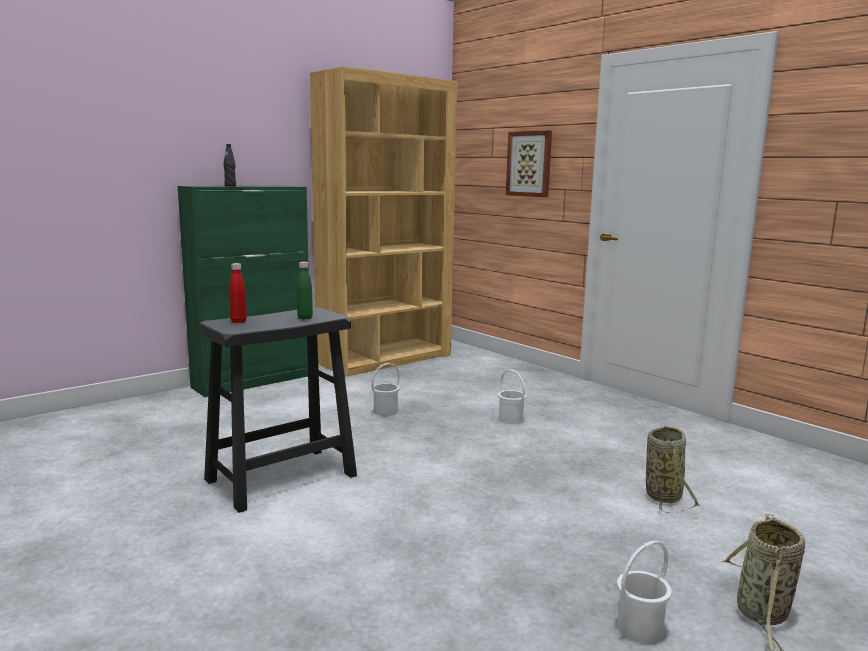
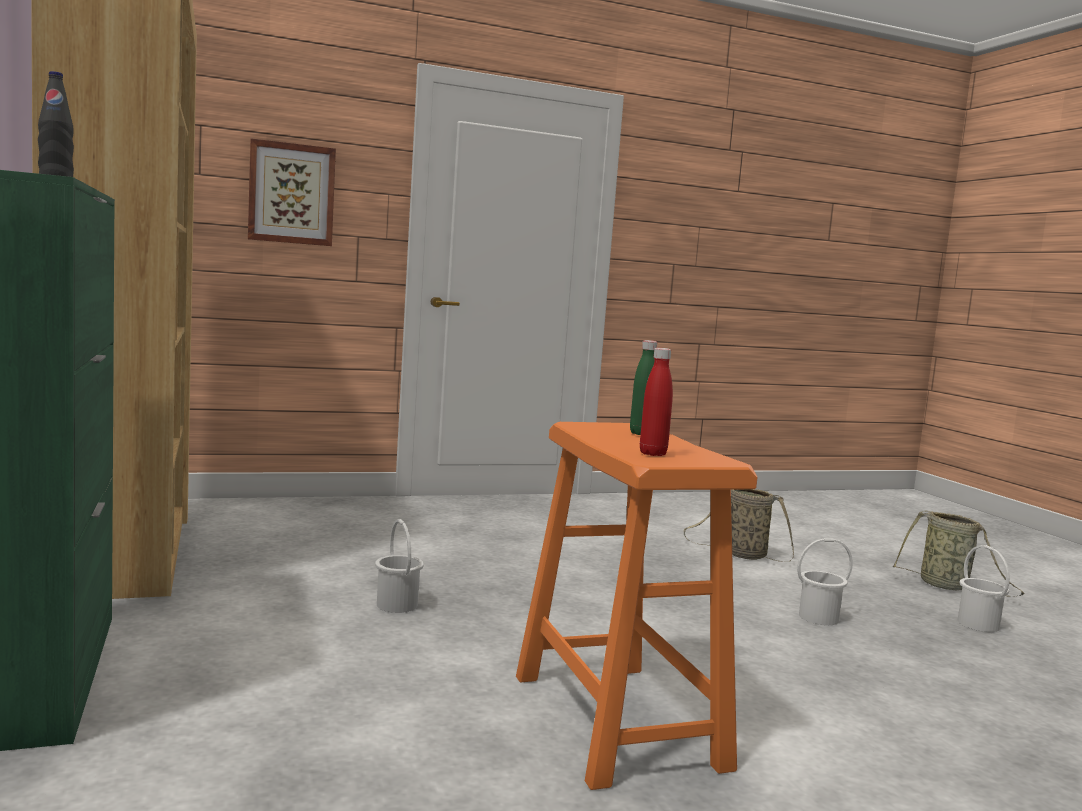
camera: 70 degrees left, 5 degrees down
black stool [197,307,357,513] -> orange stool [516,422,758,790]
white bucket [498,369,526,424] -> white bucket moved to [797,538,853,625]

